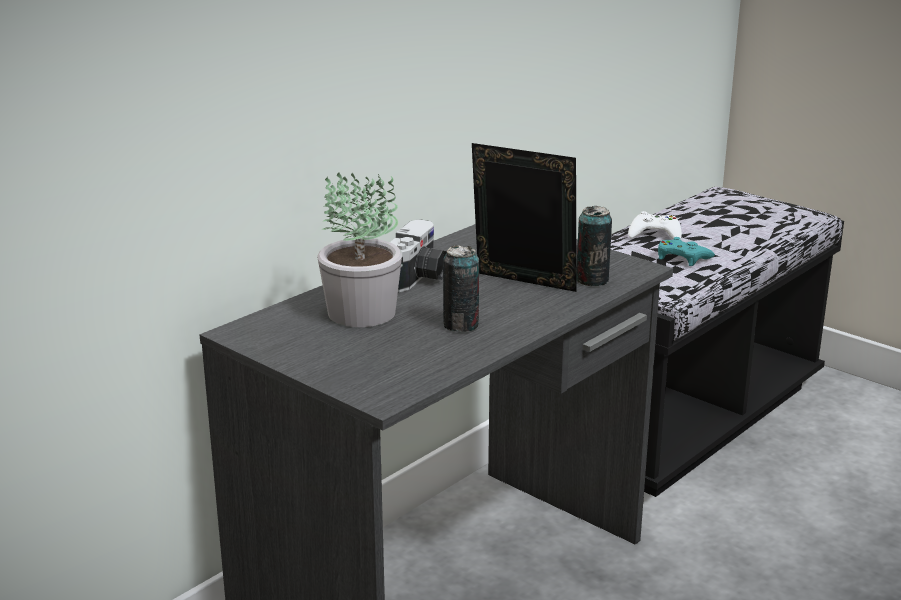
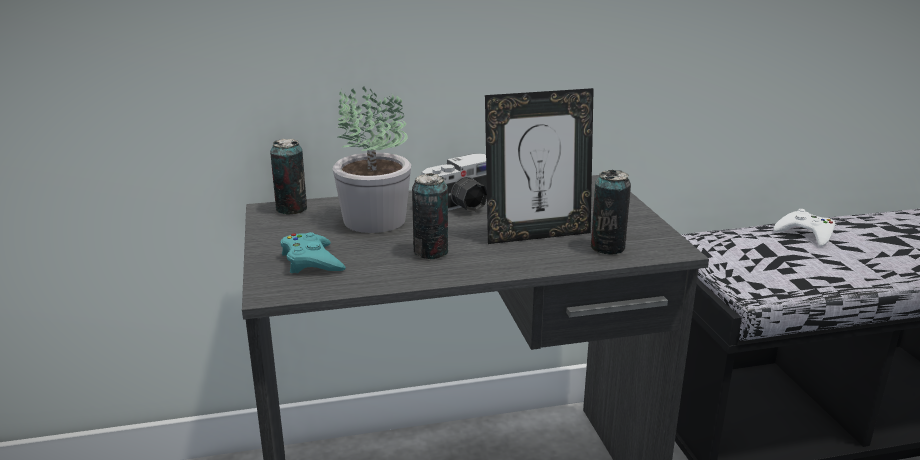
camera: 35 degrees right, 0 degrees up
picture frame [472,143,576,292] -> picture frame turned 105 degrees clockwise [485,88,594,244]
turquoise game controller [658,237,715,266] -> turquoise game controller moved to [280,232,346,273]
none -> can [270,139,307,215]

